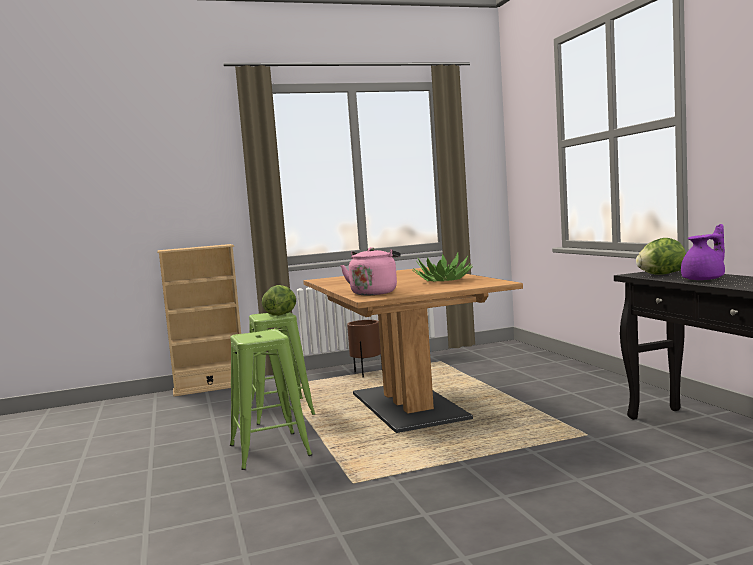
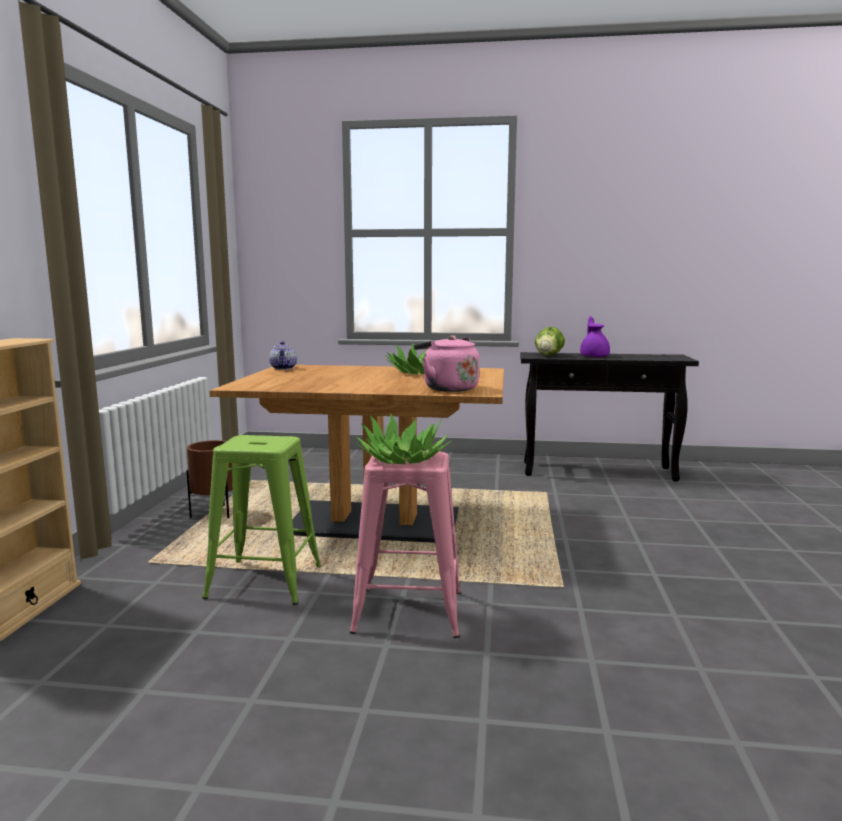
camera: 65 degrees left, 5 degrees up
green stool [230,329,312,470] -> pink stool [350,451,461,638]
lettuce [262,285,296,316] -> none
none -> teapot [269,341,297,370]
none -> potted plant [355,413,451,464]

